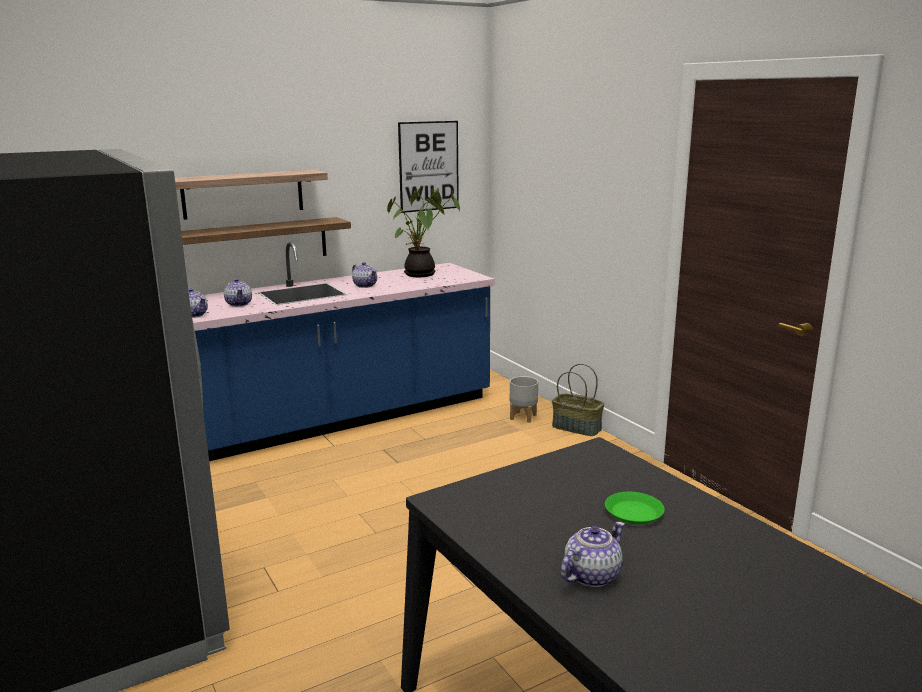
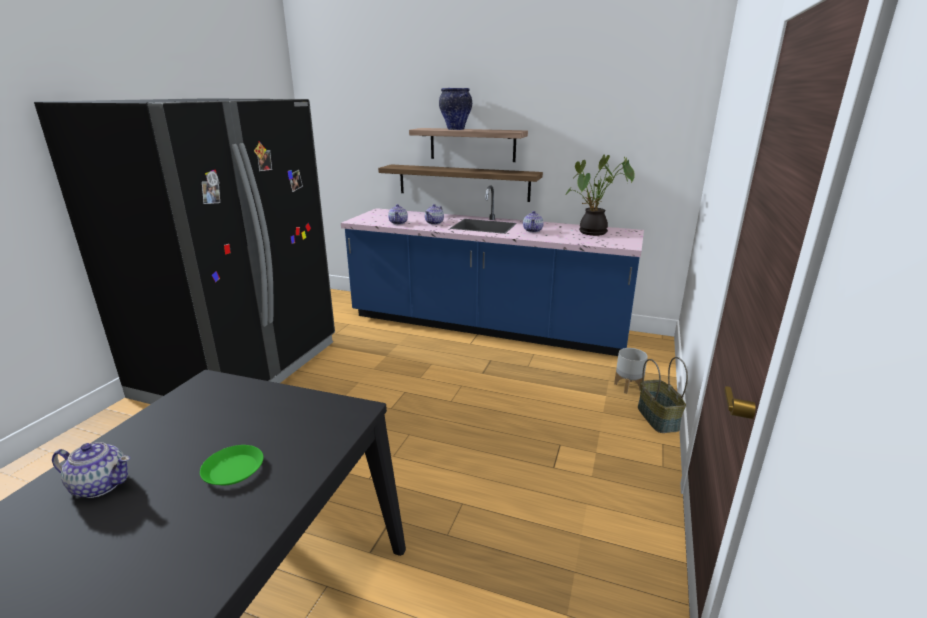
camera: 50 degrees right, 5 degrees up
picture [398,121,459,213] -> none
none -> vase [439,88,472,130]

